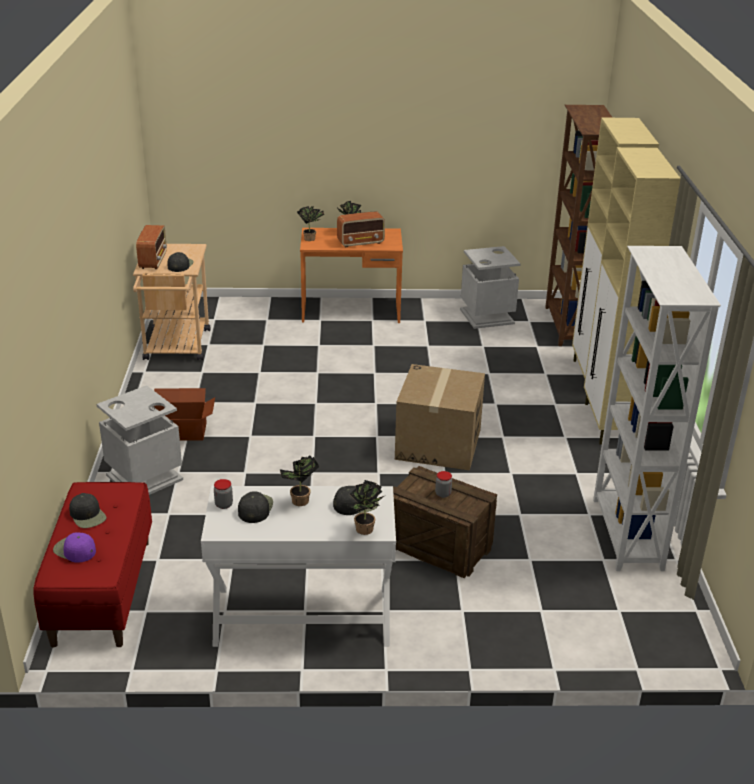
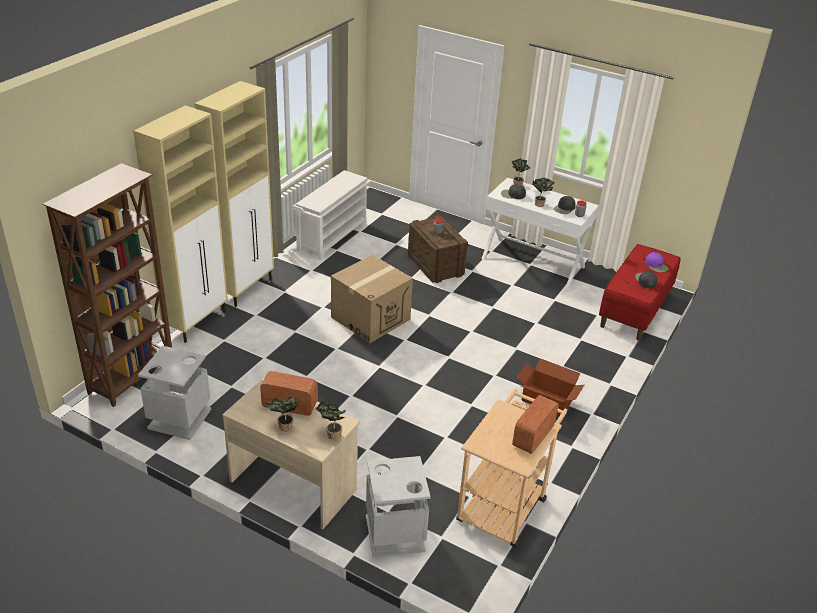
camera: 150 degrees left, 5 degrees up
grey trash can [96,385,183,495] -> grey trash can moved to [366,456,431,558]
black cap [168,252,193,272] -> none
orange desk [300,228,403,323] -> beige desk [222,378,360,529]
white bookcase [593,246,721,571] -> white shoe rack [293,170,370,259]

